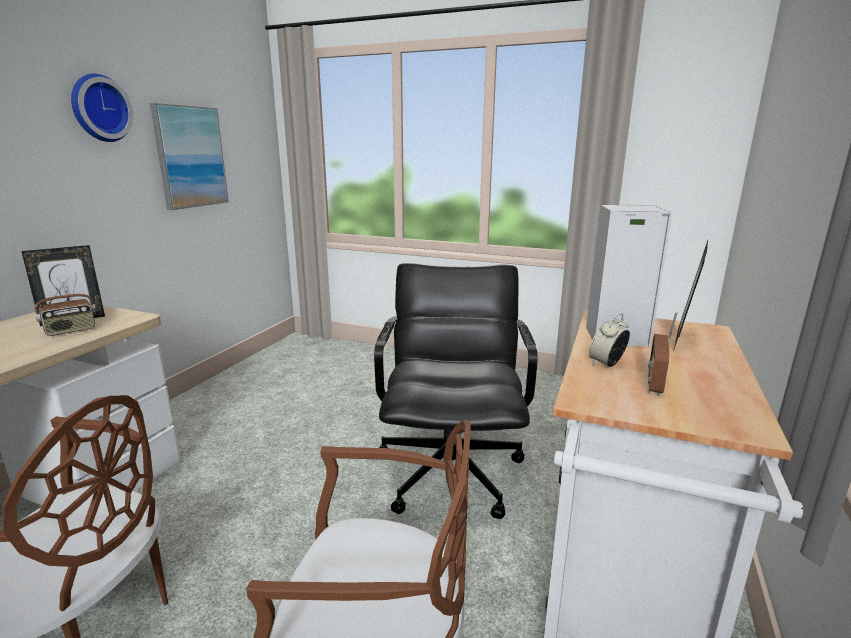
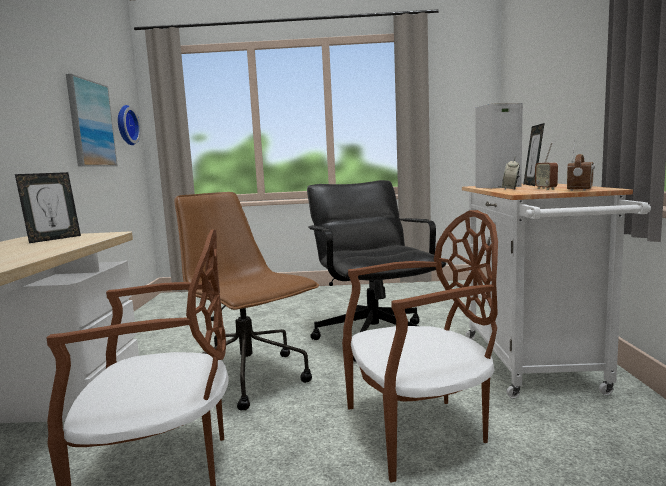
camera: 20 degrees left, 10 degrees down
radio [35,279,96,336] -> radio moved to [567,141,595,191]
wall clock [71,74,133,142] -> wall clock moved to [118,105,141,145]
none -> brown office chair [174,192,319,411]

